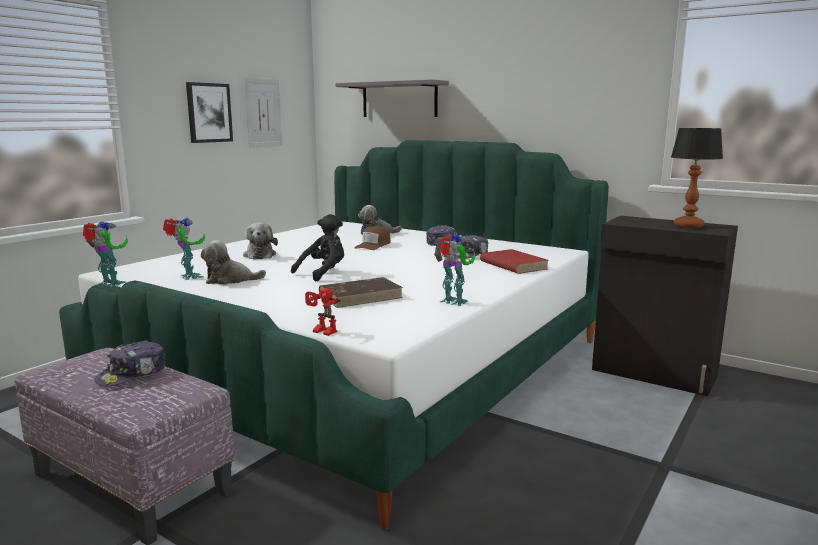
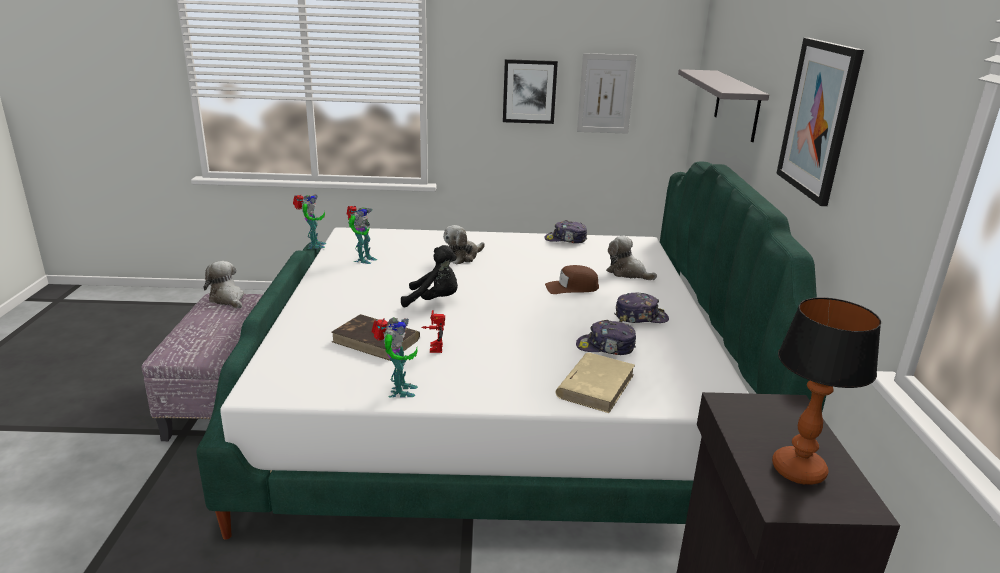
camera: 55 degrees right, 10 degrees up
cap [94,340,165,387] -> cap moved to [545,220,587,243]
plush toy [201,240,266,285] -> plush toy moved to [204,261,244,308]
toy robot [305,288,341,336] -> toy robot moved to [421,310,445,353]
red book [480,249,549,274] -> beige book [555,353,635,413]
none -> picture [776,38,864,206]

